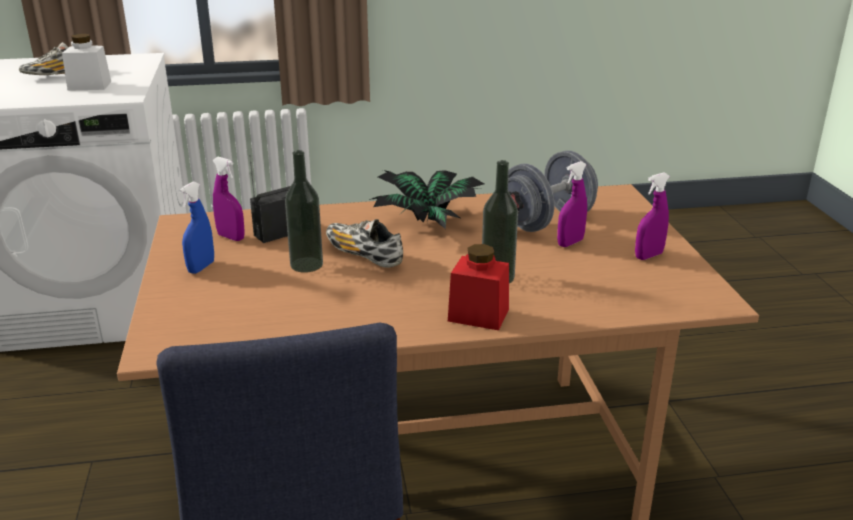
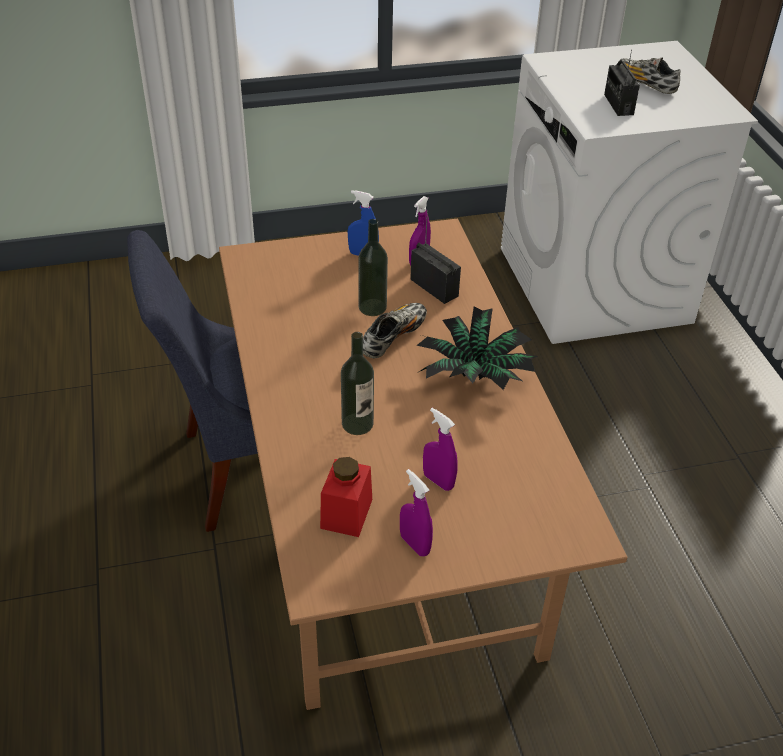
camera: 85 degrees right, 15 degrees up
white jar [62,34,111,91] -> radio [604,50,640,116]
red jar [448,244,509,330] -> red jar moved to [320,457,372,537]
grey dumbbell [508,150,598,232] -> none

